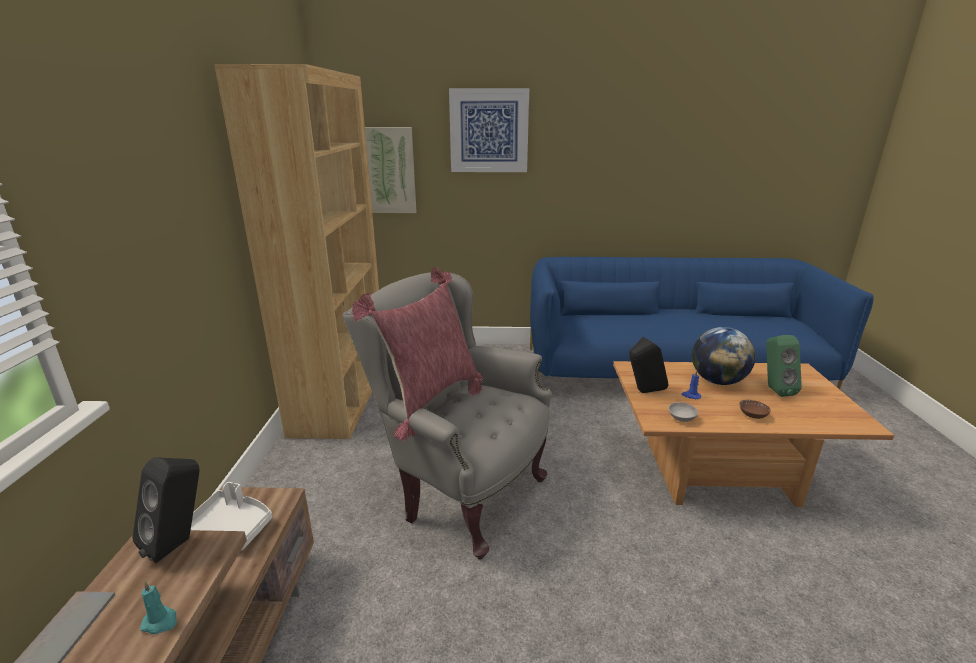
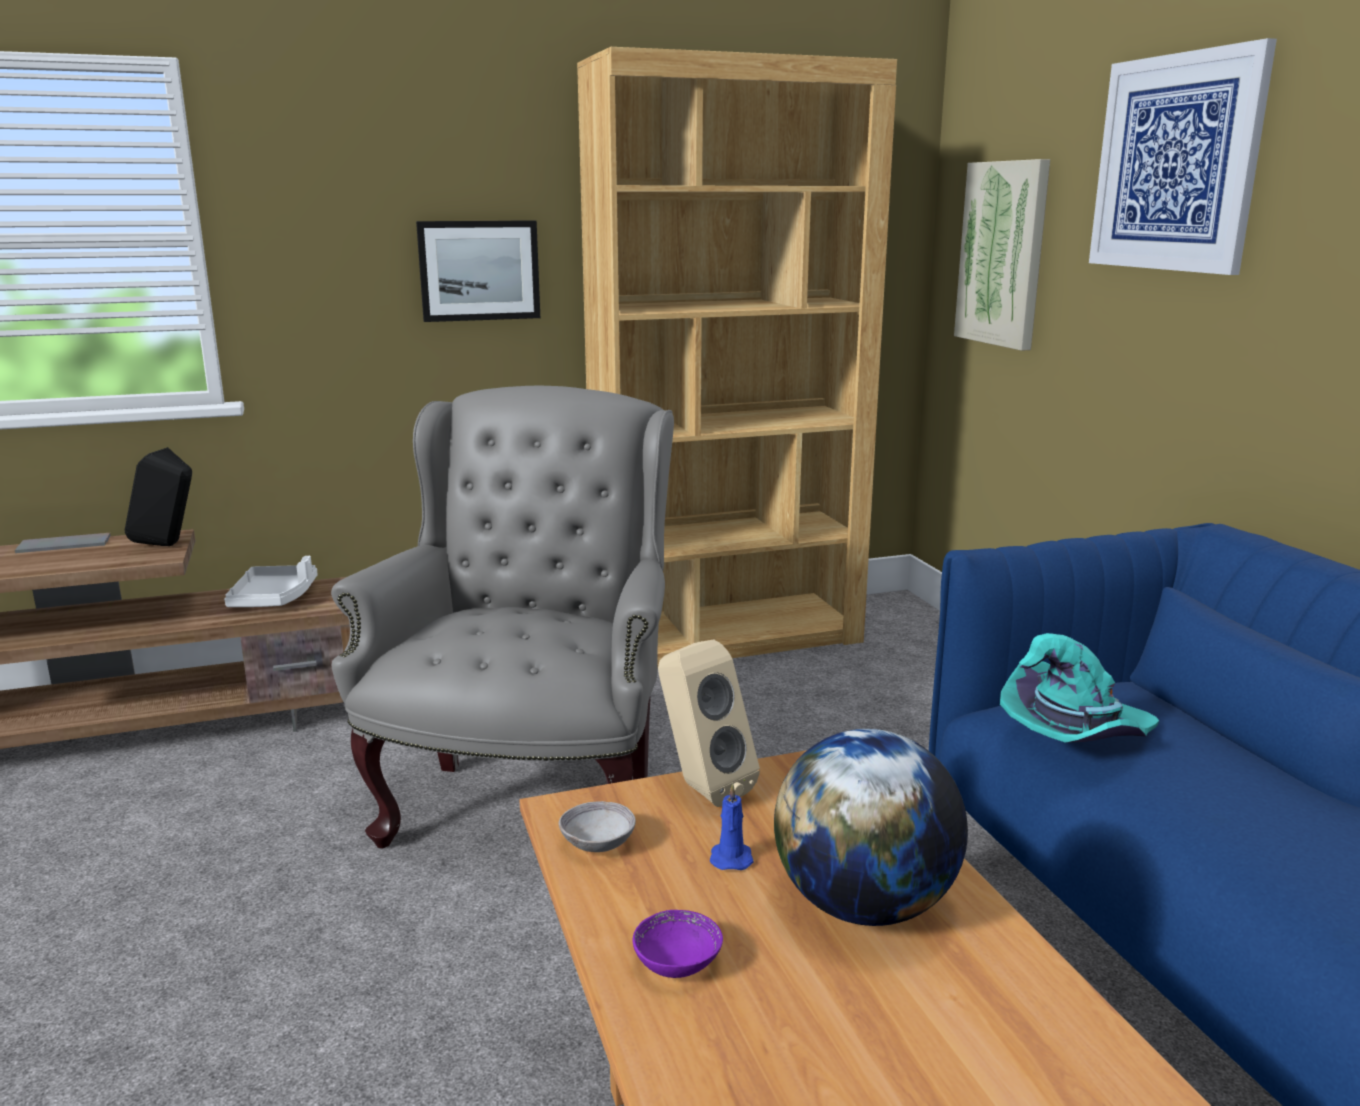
camera: 70 degrees right, 5 degrees down
turquoise candle [140,581,177,634] -> none
red pillow [351,267,484,441] -> none
black speaker [629,337,669,393] -> beige speaker [658,640,760,807]
brown bowl [740,400,771,419] -> purple bowl [632,910,723,978]
green speaker [766,335,802,397] -> none
none -> picture [416,220,540,322]
none -> turquoise hat [1000,633,1159,743]

